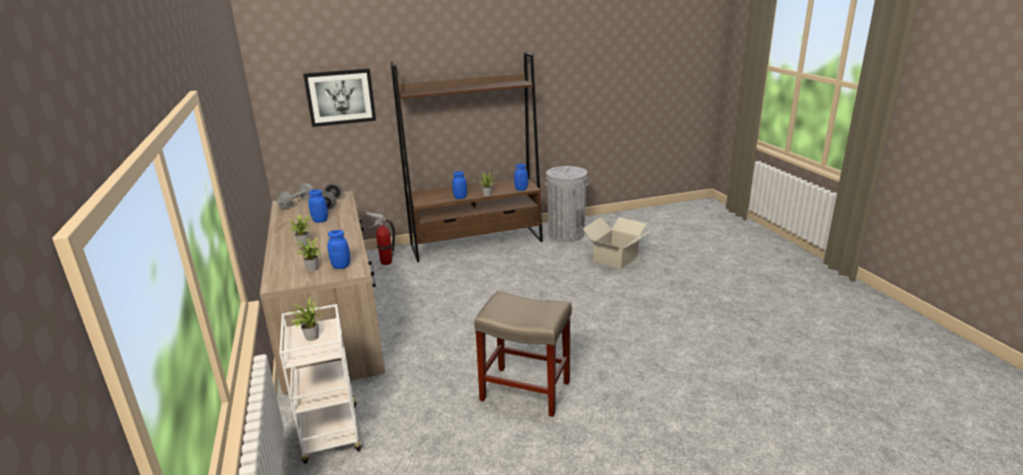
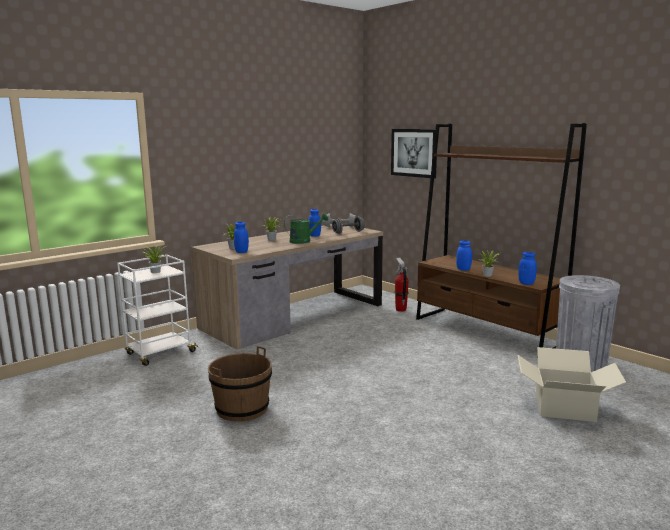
camera: 65 degrees right, 10 degrees down
beige stool [474,291,572,417] -> brown bucket [208,346,272,422]
none -> green watering can [284,213,328,244]

